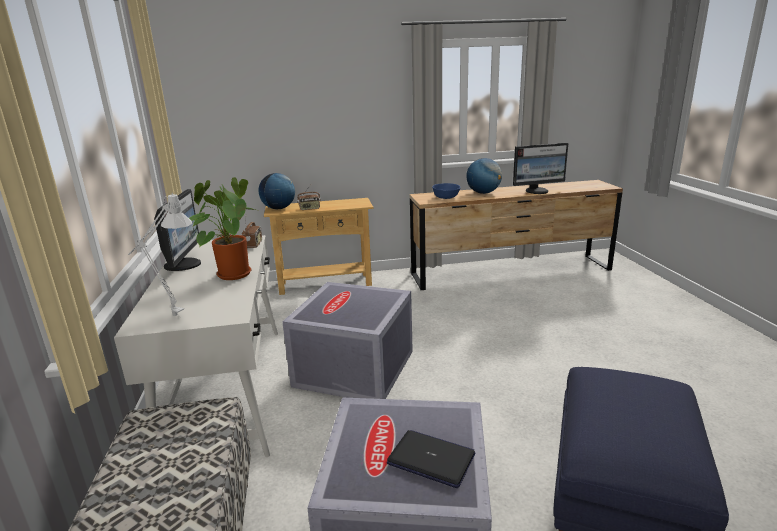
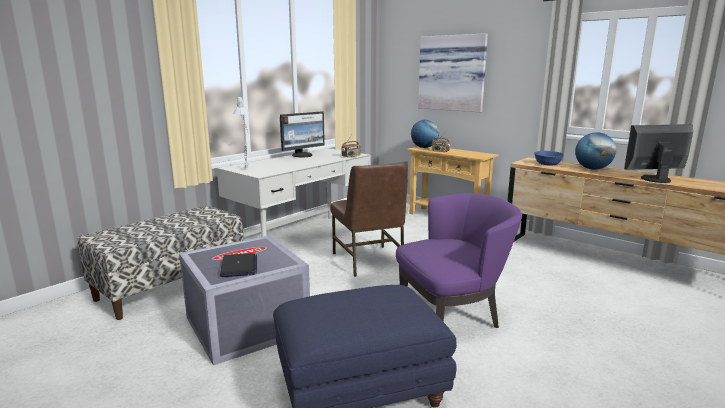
camera: 50 degrees right, 5 degrees down
potted plant [189,177,256,280] -> none
grey storage box [282,282,413,399] -> brown chair [330,161,408,277]
monitor [513,143,568,194] -> monitor turned 135 degrees clockwise [624,124,693,183]
none -> purple armchair [396,193,522,328]
none -> picture [418,33,488,112]

